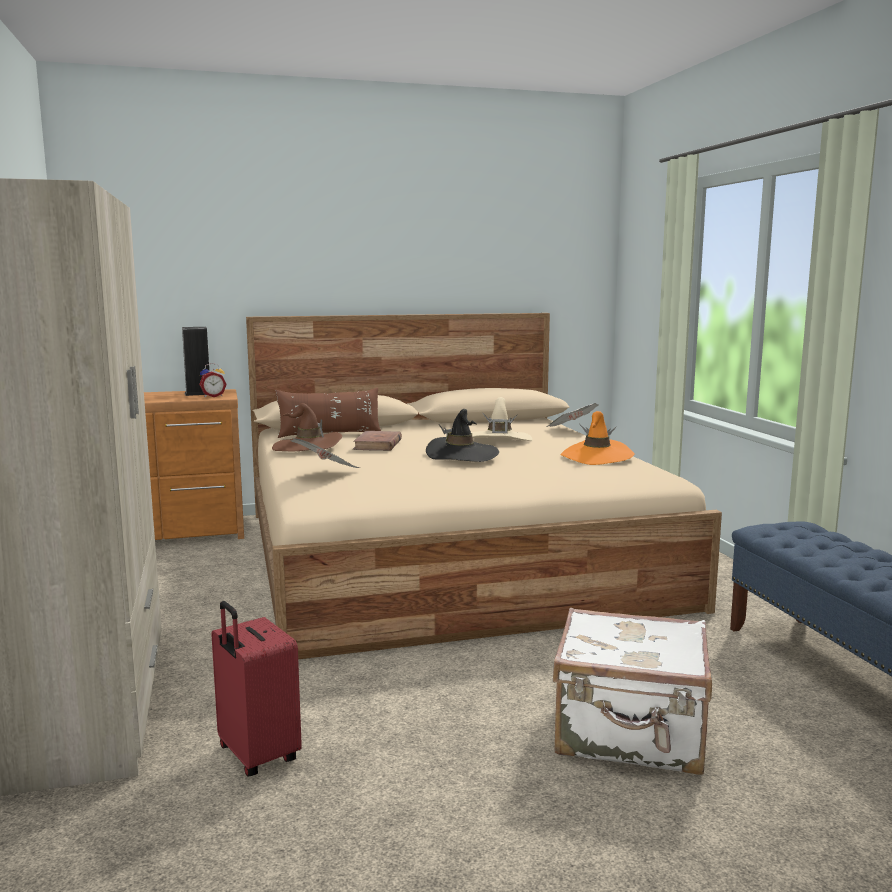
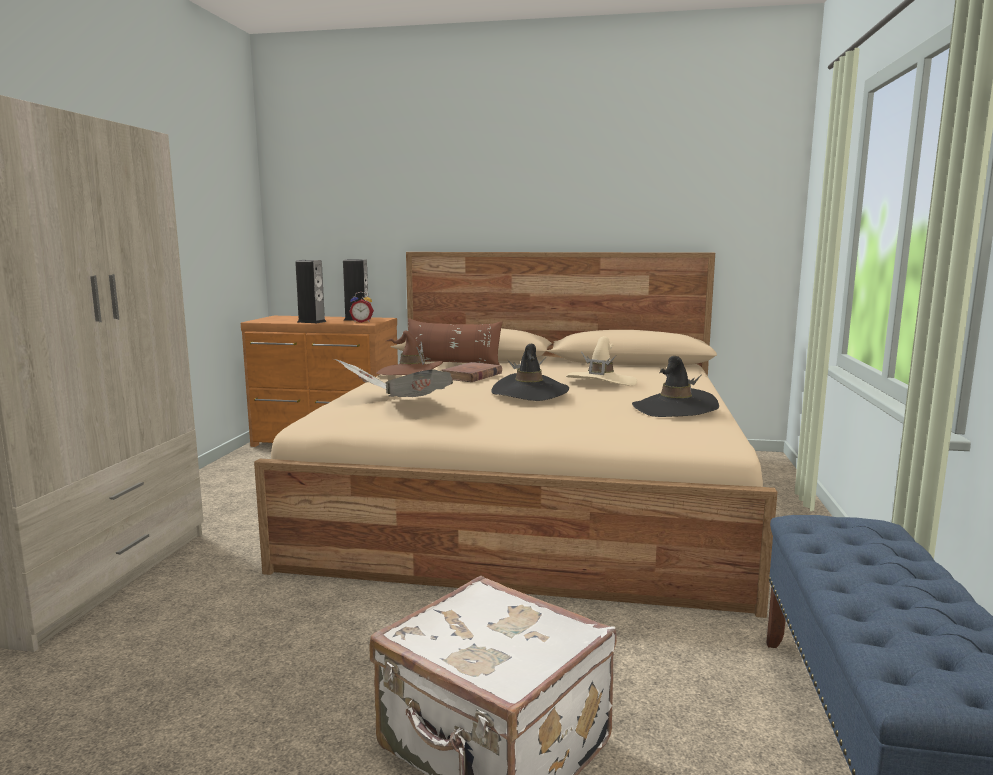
camera: 25 degrees right, 0 degrees up
red suitcase [211,601,302,776] -> none
newspaper [546,403,599,427] -> newspaper moved to [385,369,453,397]
orange hat [560,411,635,465] -> black hat [632,356,719,417]
none -> speaker [295,260,327,323]

